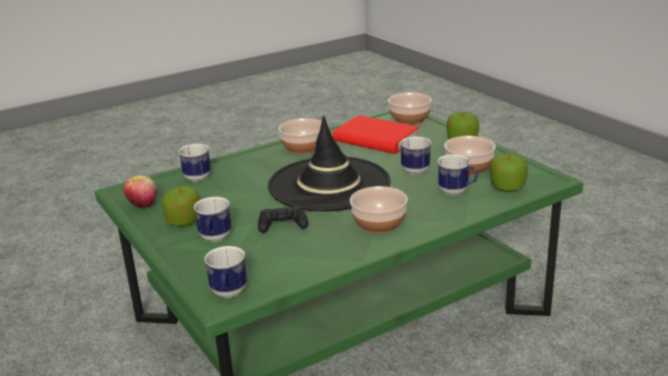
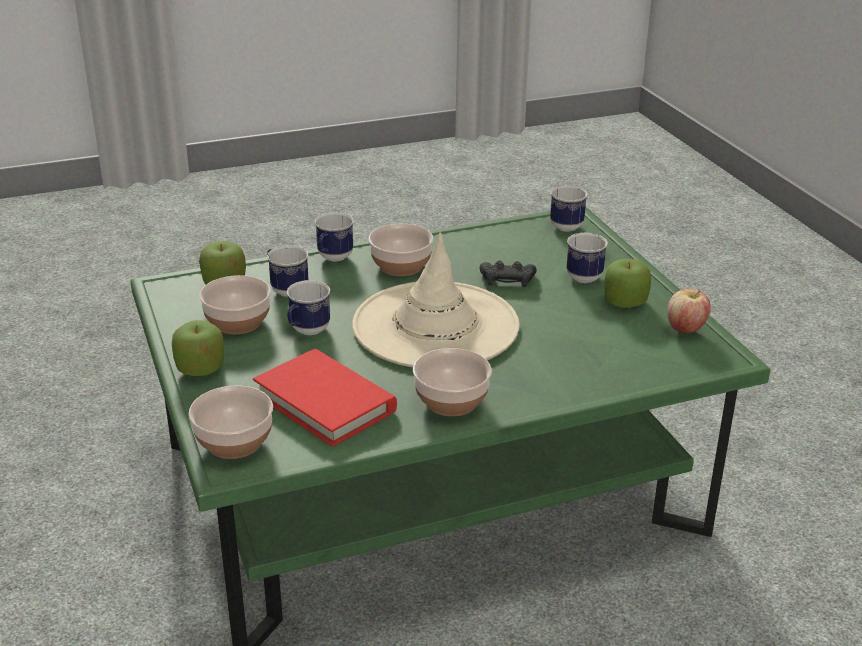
camera: 170 degrees left, 5 degrees up
mug [178,144,211,182] -> mug moved to [315,212,354,261]
black hat [268,116,391,212] -> beige hat [352,233,520,367]

